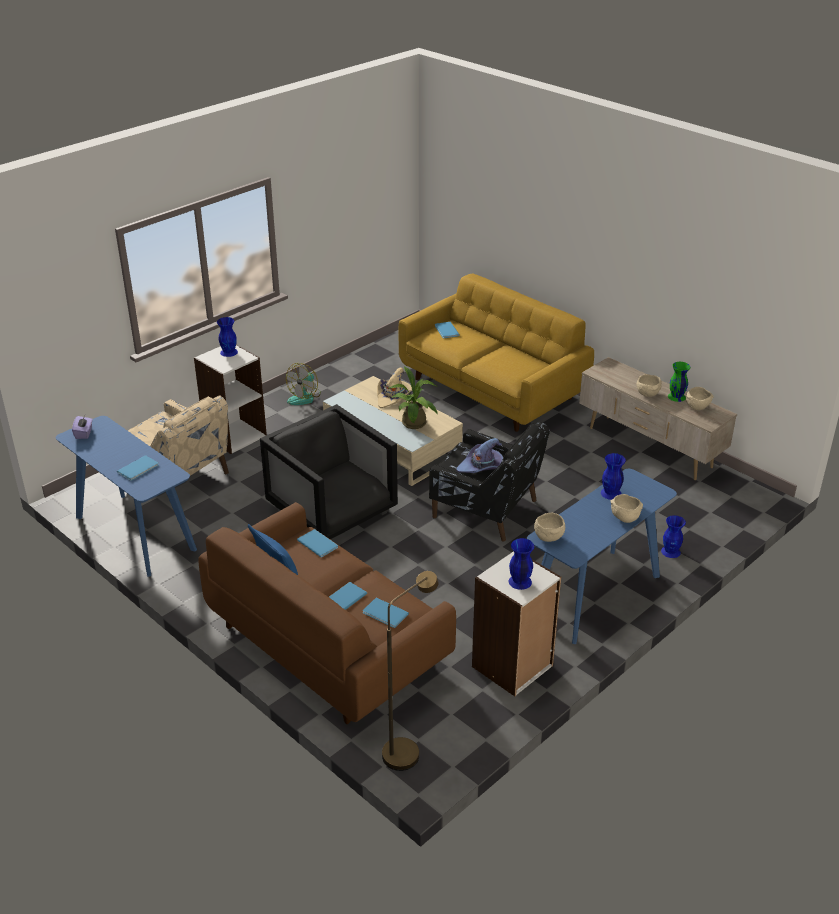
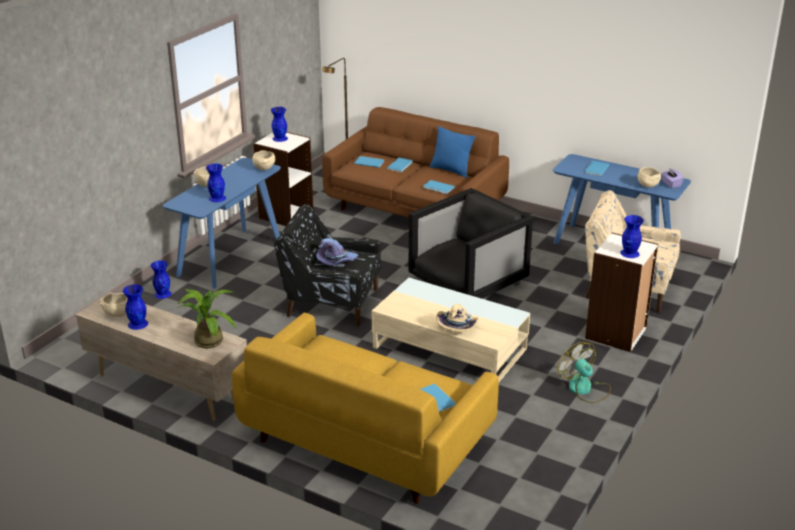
camera: 165 degrees right, 5 degrees down
black armchair [260,404,398,539] -> black armchair turned 75 degrees counterclockwise [409,188,533,299]
fan [286,363,321,405] -> fan turned 45 degrees counterclockwise [557,342,611,403]
potted plant [389,367,437,429] -> potted plant moved to [177,289,236,348]
beige bowl [636,374,662,397] -> beige bowl moved to [637,167,661,188]
green vase [668,362,691,402] -> blue vase [123,284,148,330]

